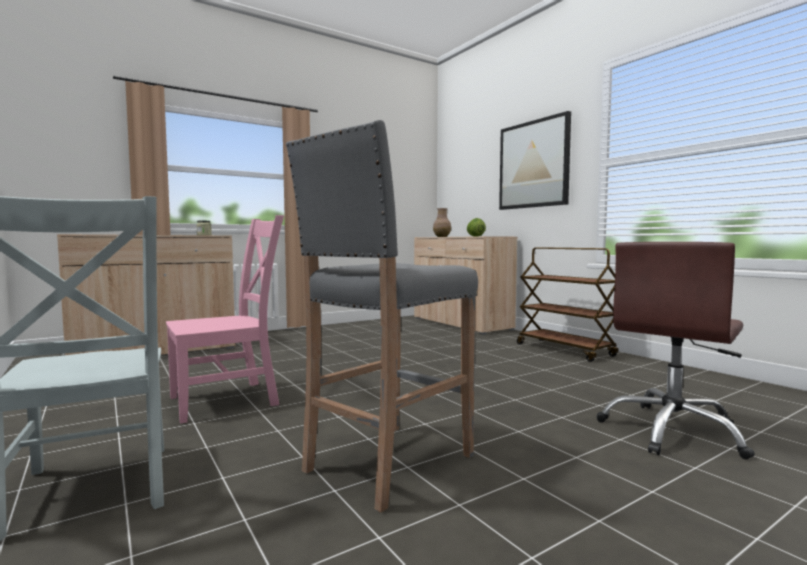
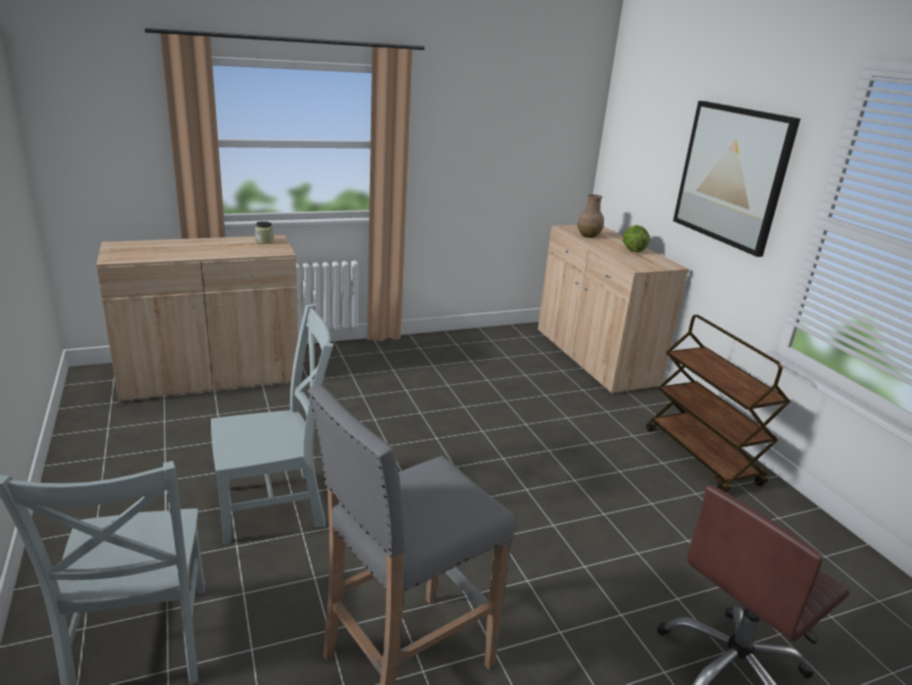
camera: 10 degrees right, 20 degrees up
pink chair [166,215,284,424] -> grey chair [211,304,334,544]

